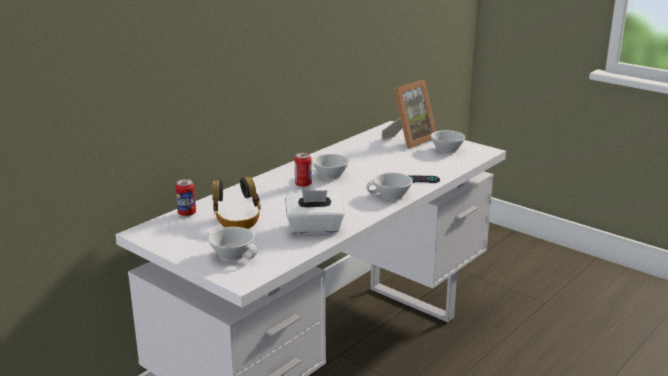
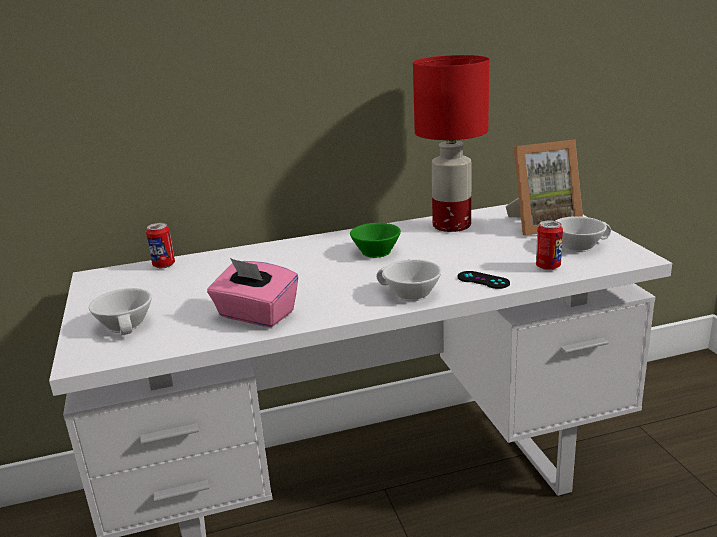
camera: 35 degrees right, 0 degrees up
headphones [212,177,261,229] -> none
white tissue box [285,190,345,234] -> pink tissue box [207,258,298,327]
can [295,153,312,187] -> can moved to [536,220,563,270]
white cup [312,154,349,180] -> green cup [350,223,401,258]
none -> red table lamp [413,55,489,232]

